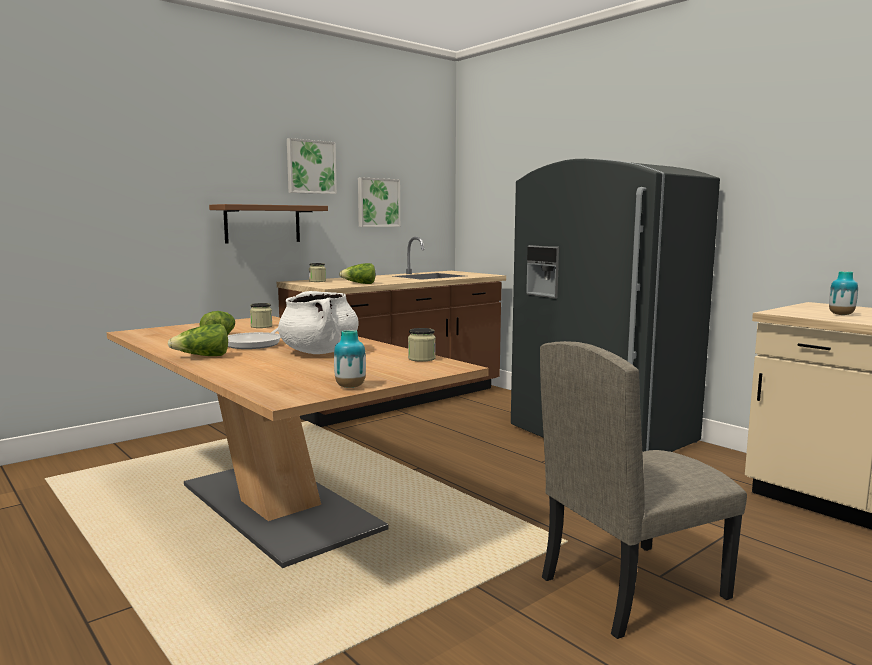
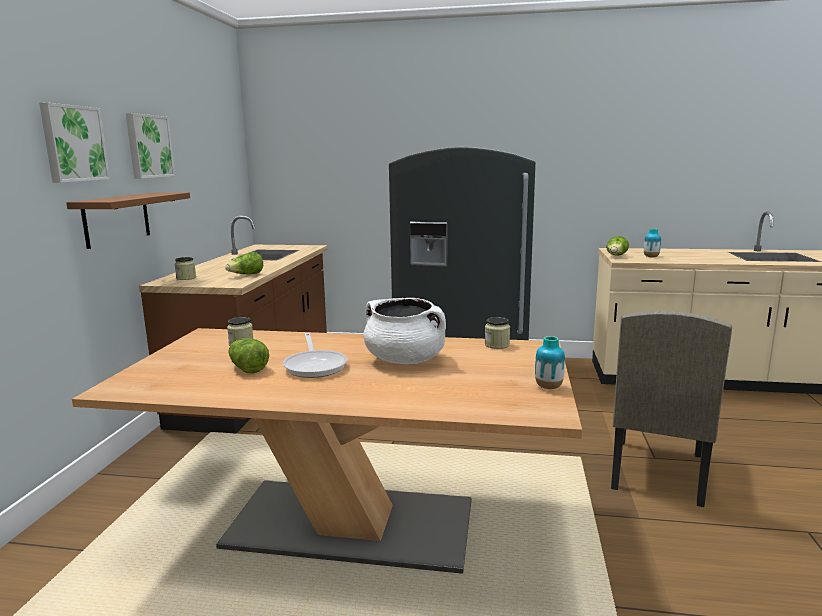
camera: 40 degrees left, 5 degrees up
lettuce [167,324,228,356] -> lettuce moved to [606,236,629,256]
picture [358,177,400,227] -> picture moved to [39,102,110,183]

